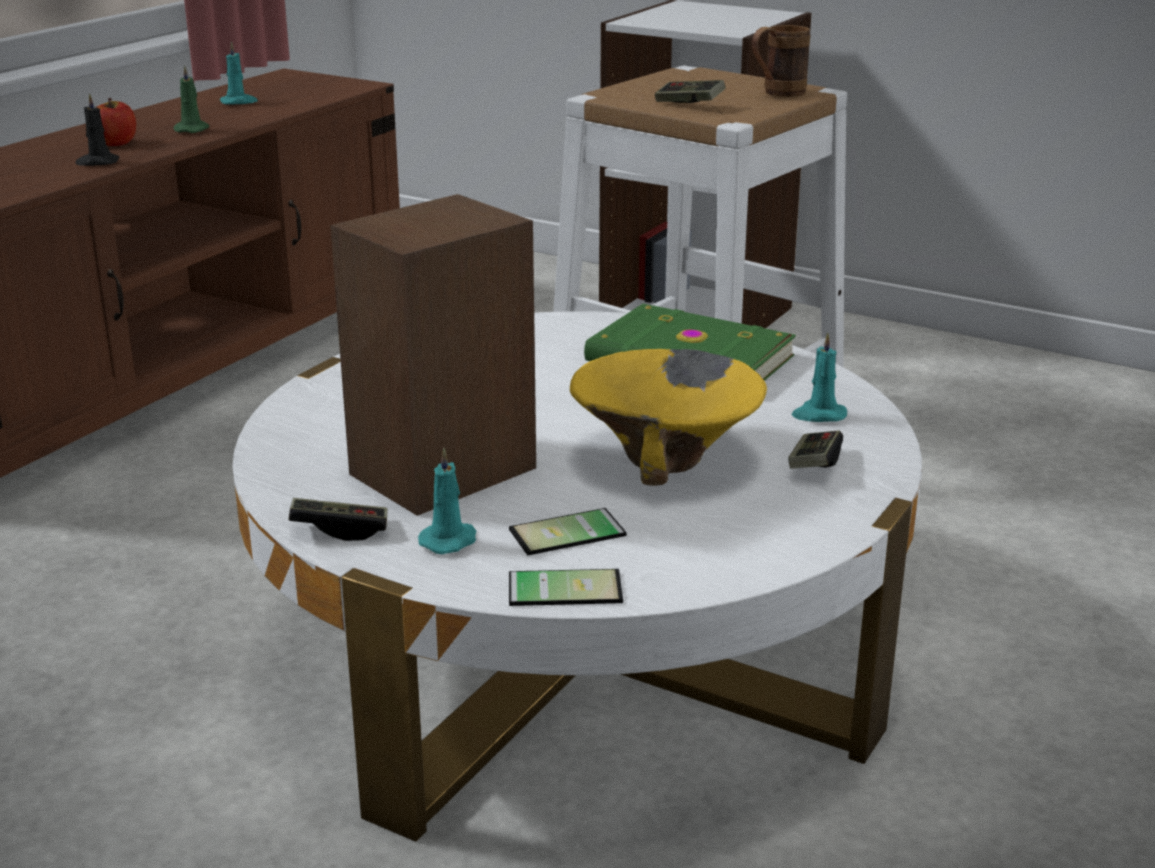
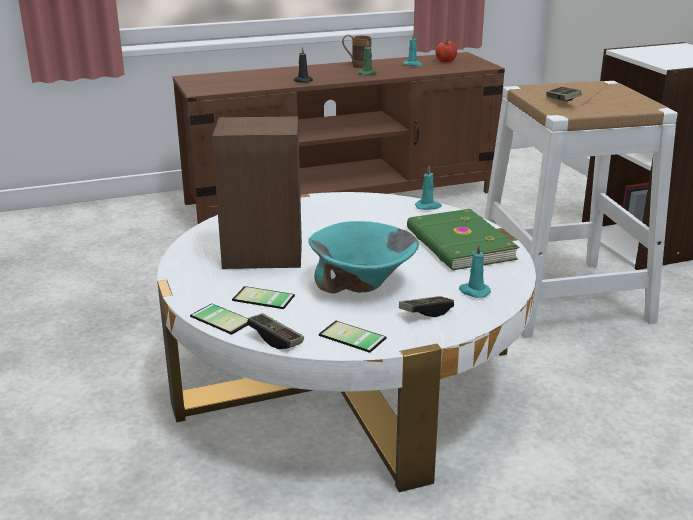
camera: 40 degrees right, 0 degrees up
apple [97,98,136,146] -> apple moved to [436,39,457,62]
game controller [289,498,387,541] -> game controller moved to [247,313,304,349]
turquoise candle [418,448,476,554] -> turquoise candle moved to [415,166,442,210]
yellow bowl [570,349,767,486] -> turquoise bowl [308,221,419,293]
brown mug [752,25,810,97] -> brown mug moved to [342,35,372,68]
none -> phone [319,321,386,353]

